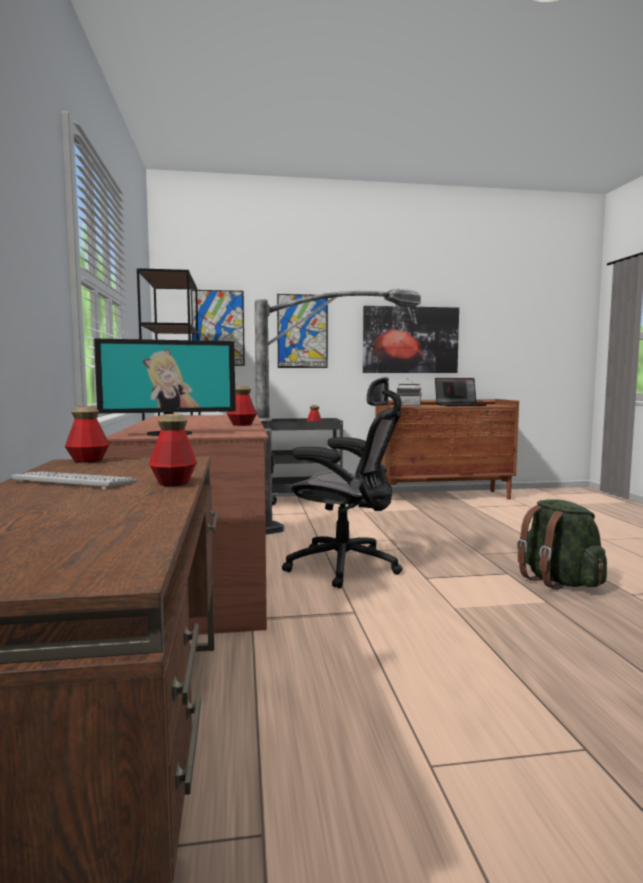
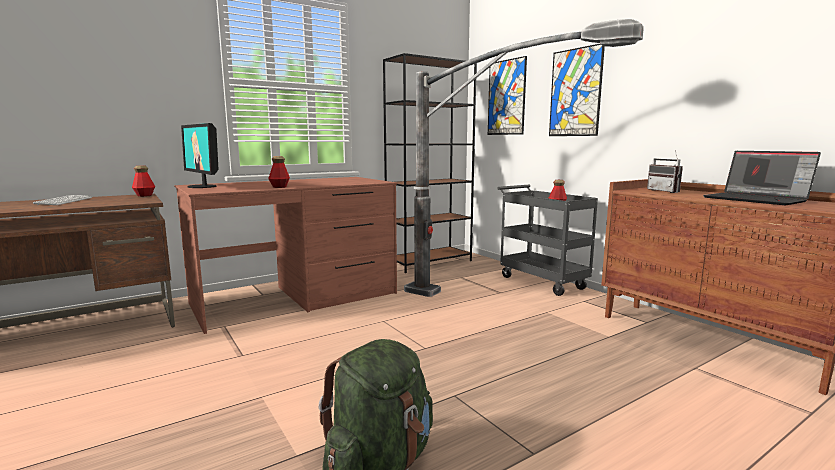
camera: 65 degrees right, 5 degrees up
bottle [149,414,197,486] -> none
office chair [282,377,403,588] -> none
picture [363,306,459,373] -> none

